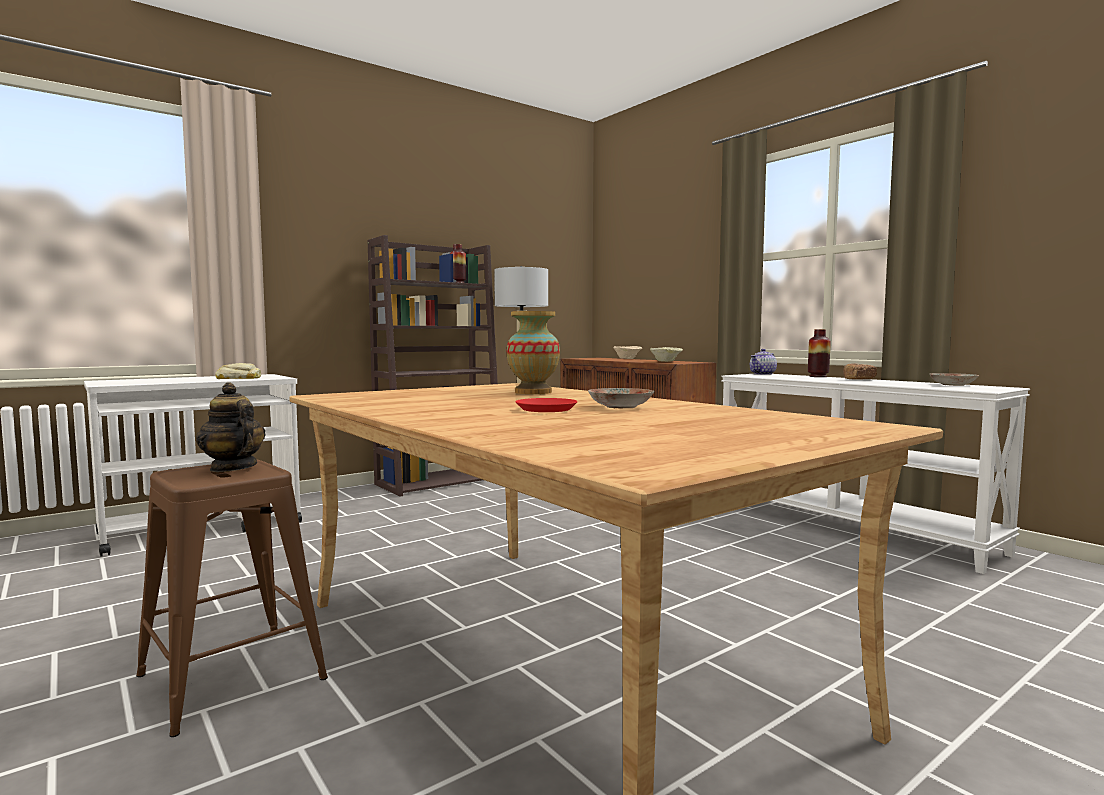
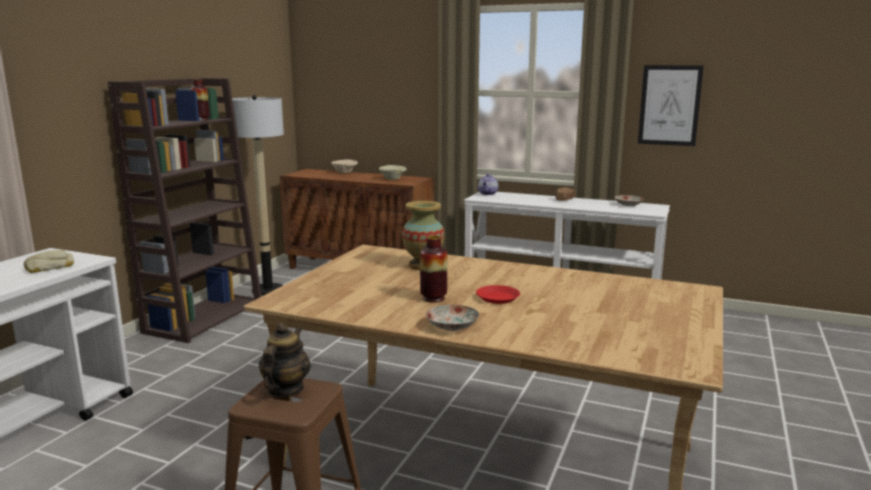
camera: 30 degrees left, 10 degrees up
teapot [196,382,265,472] -> teapot turned 90 degrees clockwise [259,323,311,397]
plate [588,388,654,408] -> plate moved to [426,305,479,331]
vase [808,329,831,377] -> vase moved to [420,236,447,302]
none -> picture [638,65,704,146]

